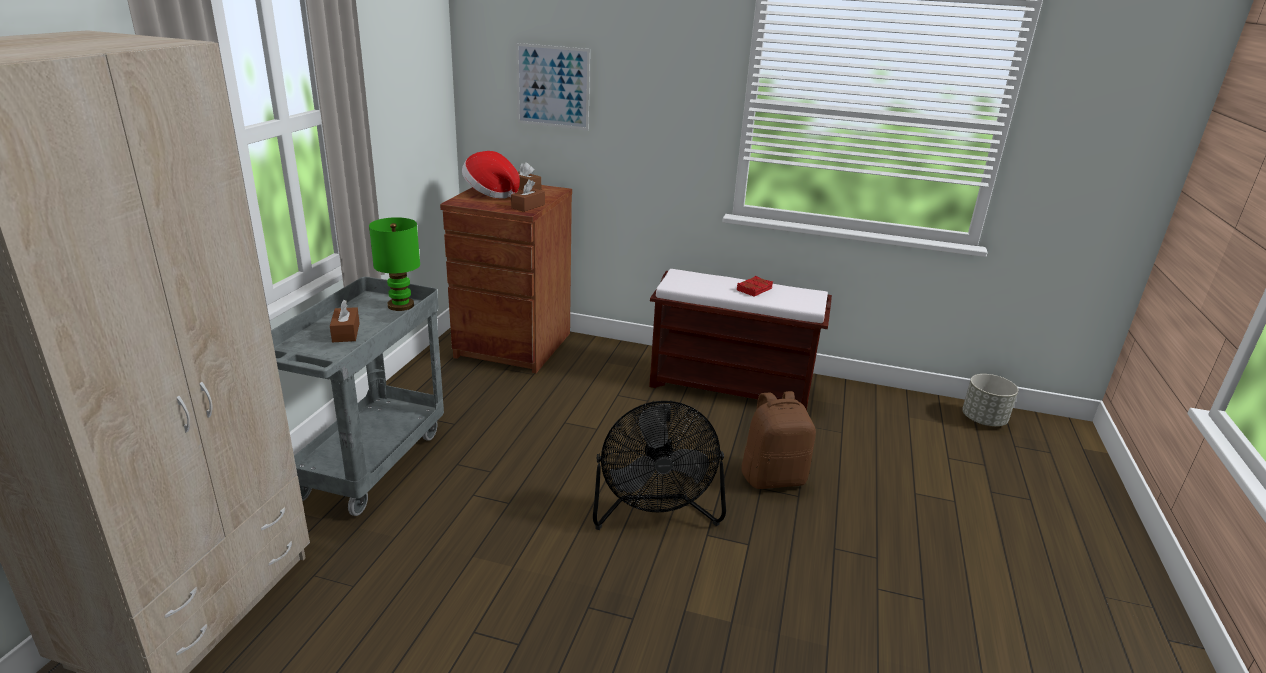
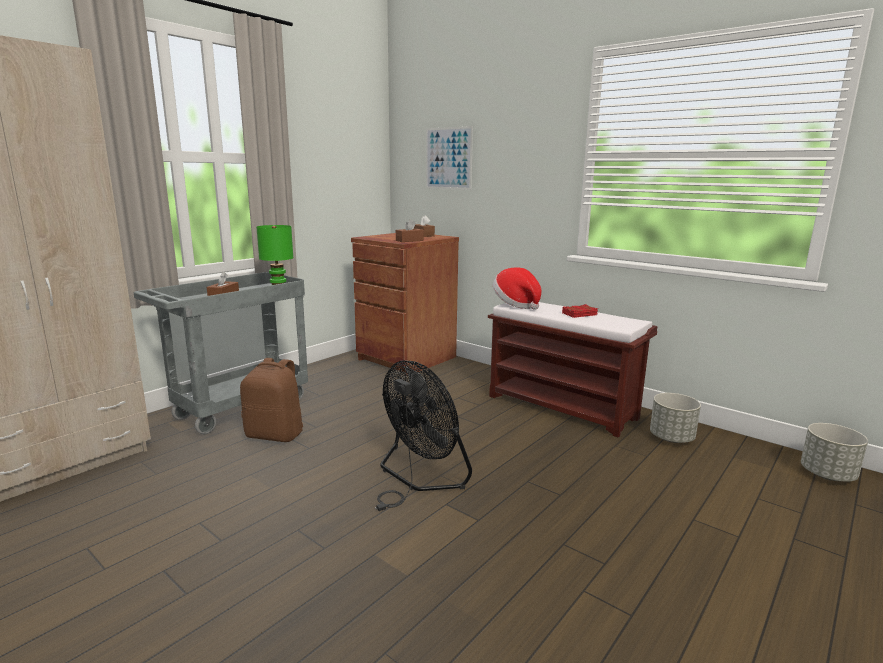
camera: 25 degrees right, 10 degrees down
hat [462,151,520,199] -> hat moved to [493,267,541,310]
black fan [593,401,726,530] -> black fan turned 150 degrees counterclockwise [375,360,472,511]
brown backpack [741,391,816,489] -> brown backpack moved to [240,358,303,442]
none -> grey planter [650,393,701,443]

